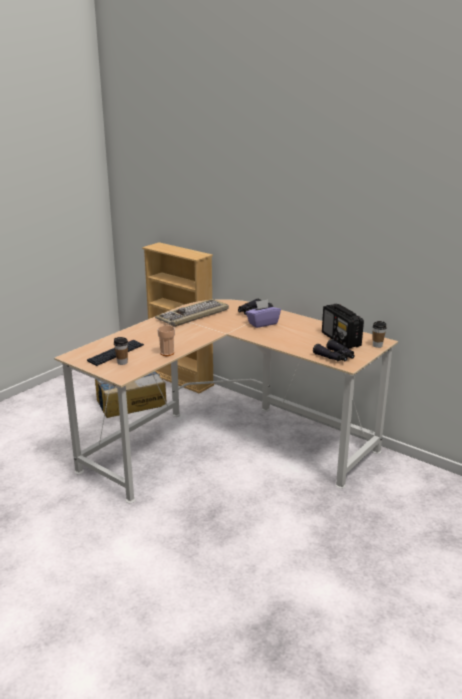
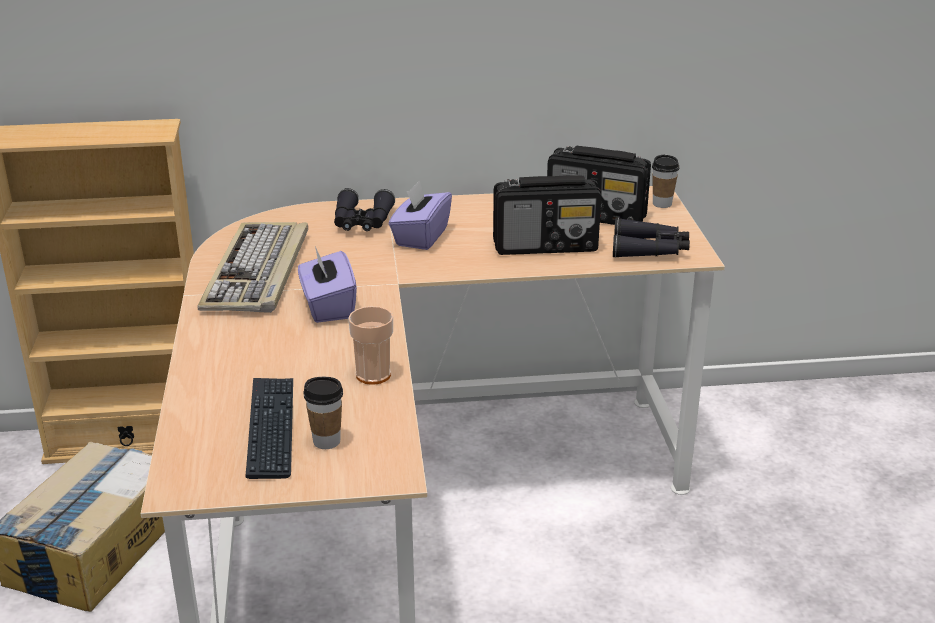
camera: 45 degrees left, 5 degrees up
none -> purple tissue box [298,246,357,323]
none -> radio [493,175,601,255]

